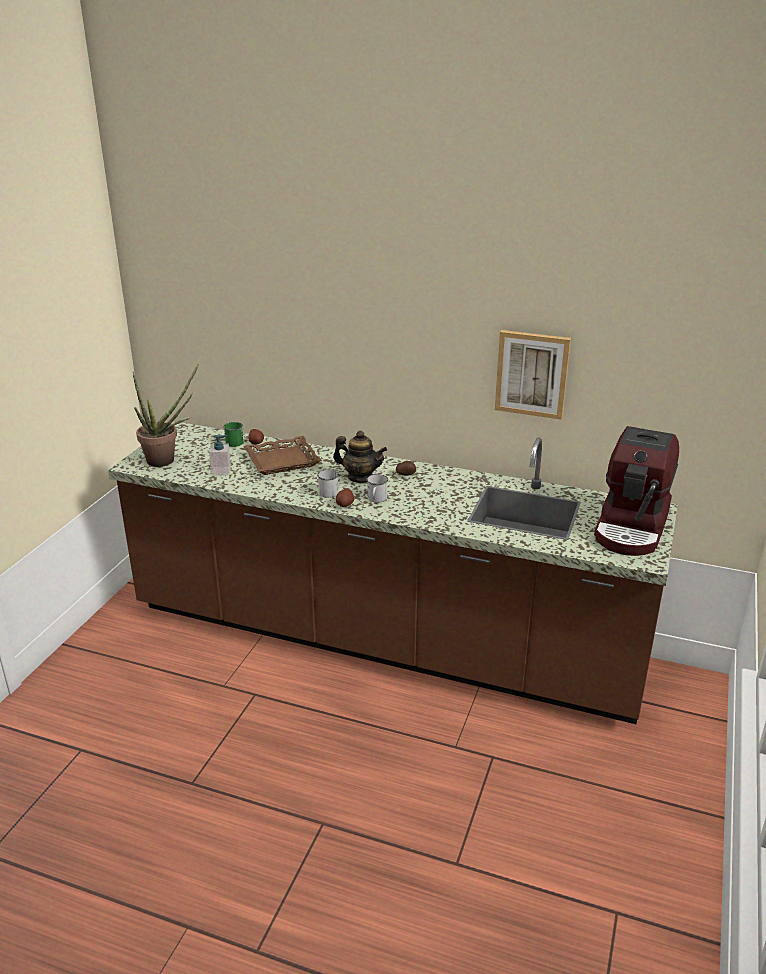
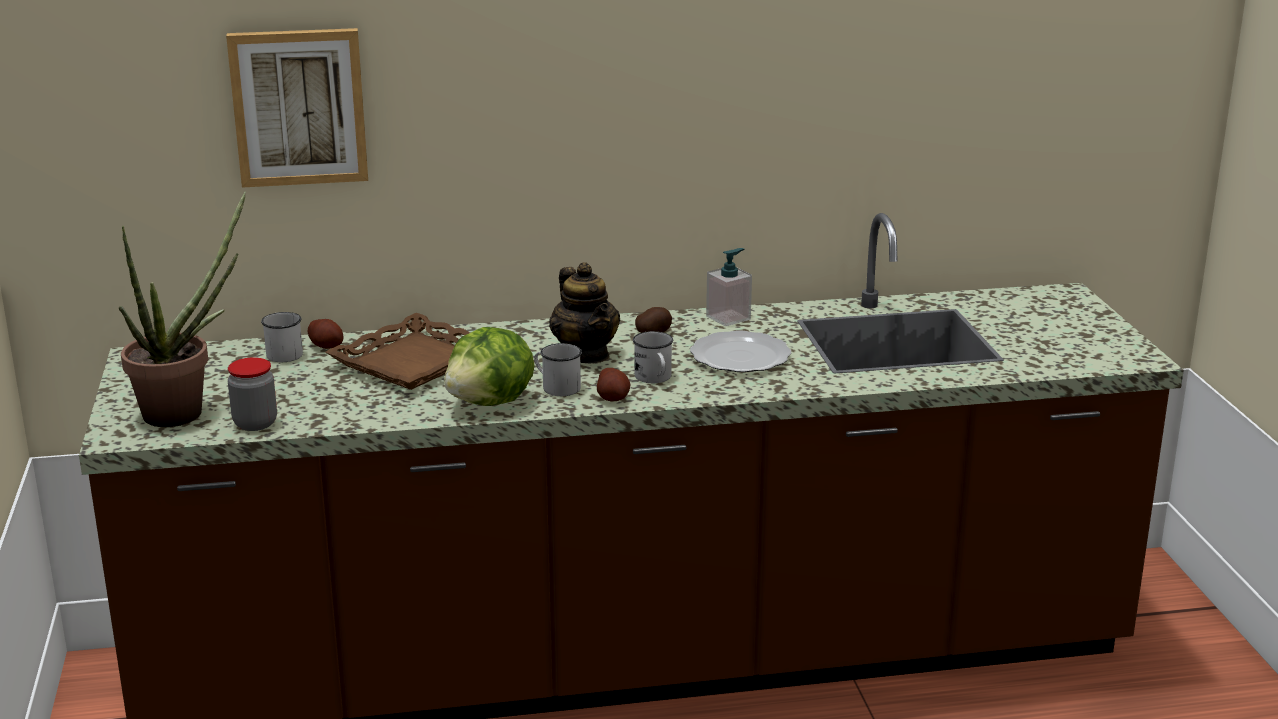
camera: 30 degrees left, 5 degrees down
soap dispenser [209,435,231,475] -> soap dispenser moved to [706,248,752,326]
green mug [223,422,243,447] -> white mug [261,312,303,362]
teapot [333,431,387,483] -> teapot turned 75 degrees clockwise [549,262,620,363]
picture [495,330,571,420] -> picture moved to [226,28,368,188]
coffee machine [594,426,679,556] -> none
none -> jar [228,357,277,431]
none -> lettuce [444,327,535,406]
none -> plate [690,331,791,372]

